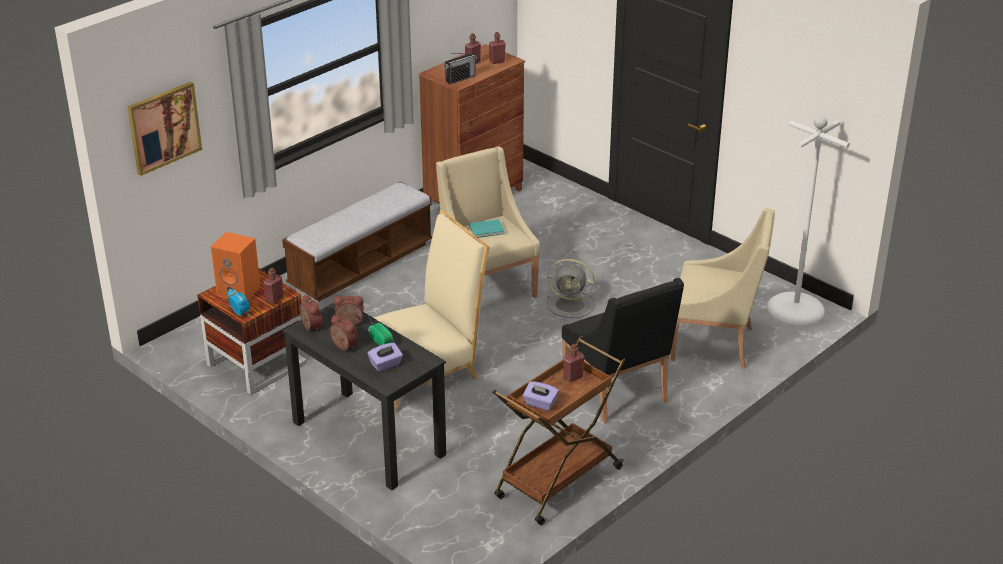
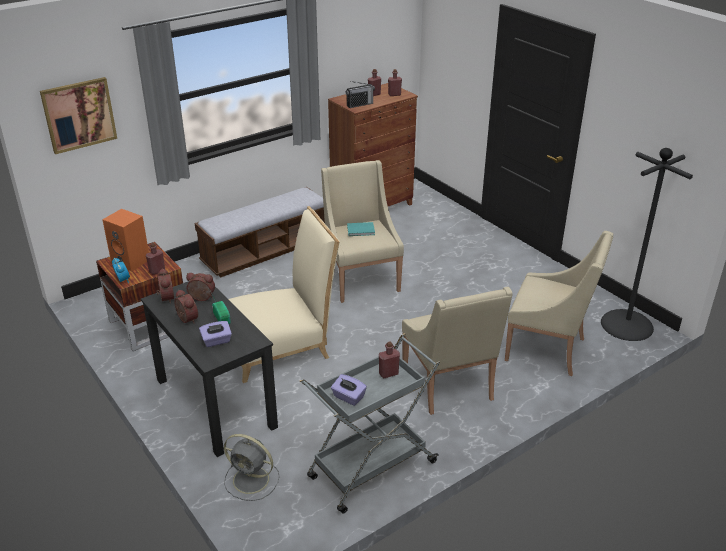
camera: 10 degrees right, 0 degrees up
brown cart [492,336,625,525] -> grey cart [300,333,440,513]
grey fan [547,259,595,318] -> grey fan moved to [224,434,279,501]
black armchair [562,278,684,424] -> beige armchair [402,287,513,415]
white clothes rack [767,116,850,325] -> black clothes rack [601,148,693,341]

